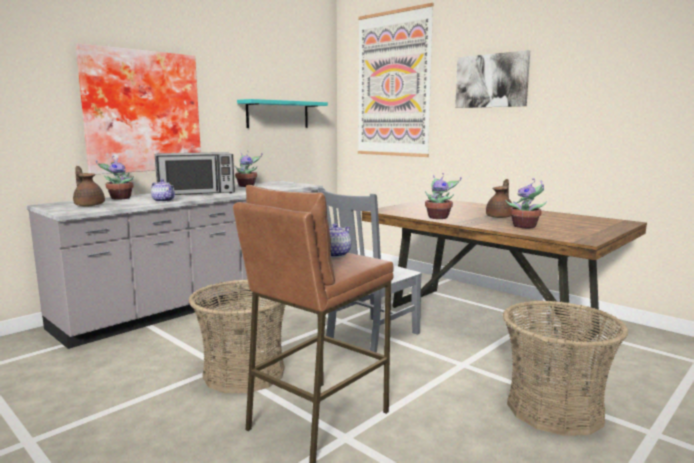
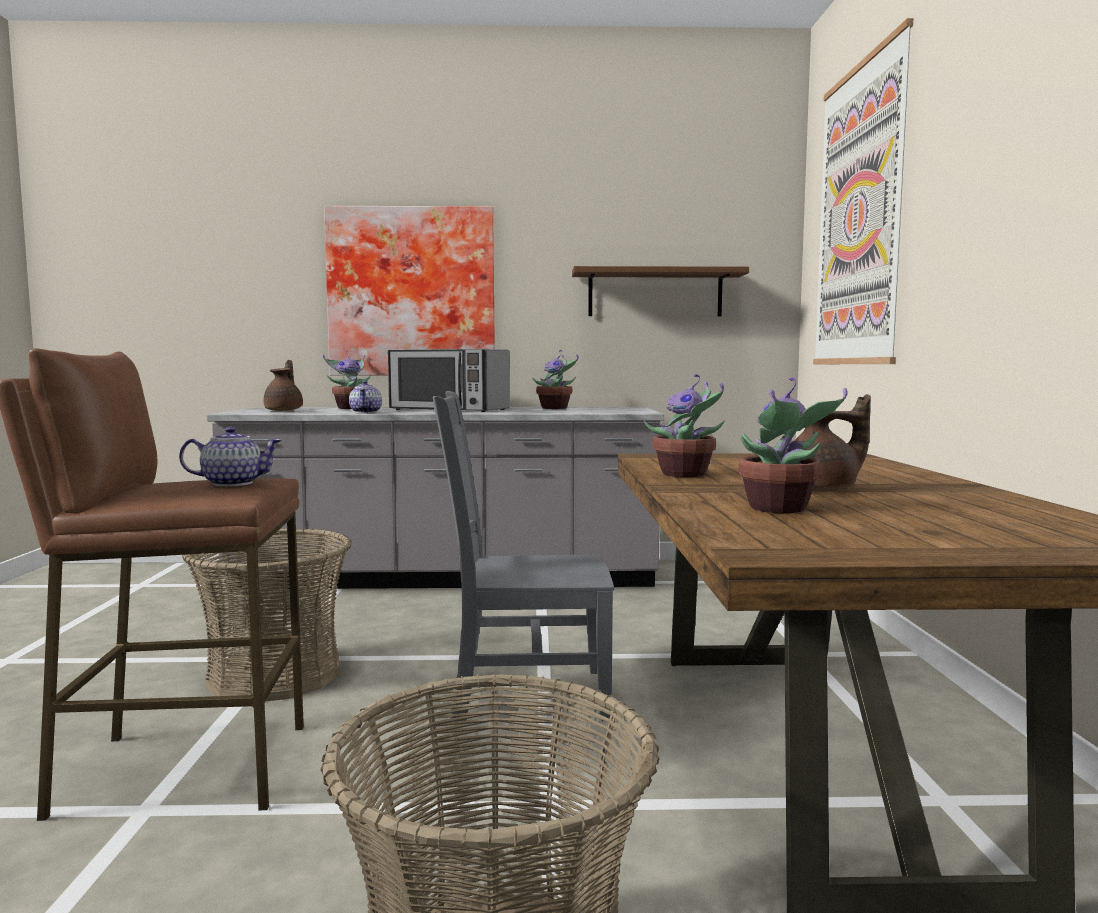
camera: 45 degrees right, 5 degrees down
turquoise shelf [237,99,328,128] -> brown shelf [572,266,749,316]
picture [455,50,530,108] -> none

